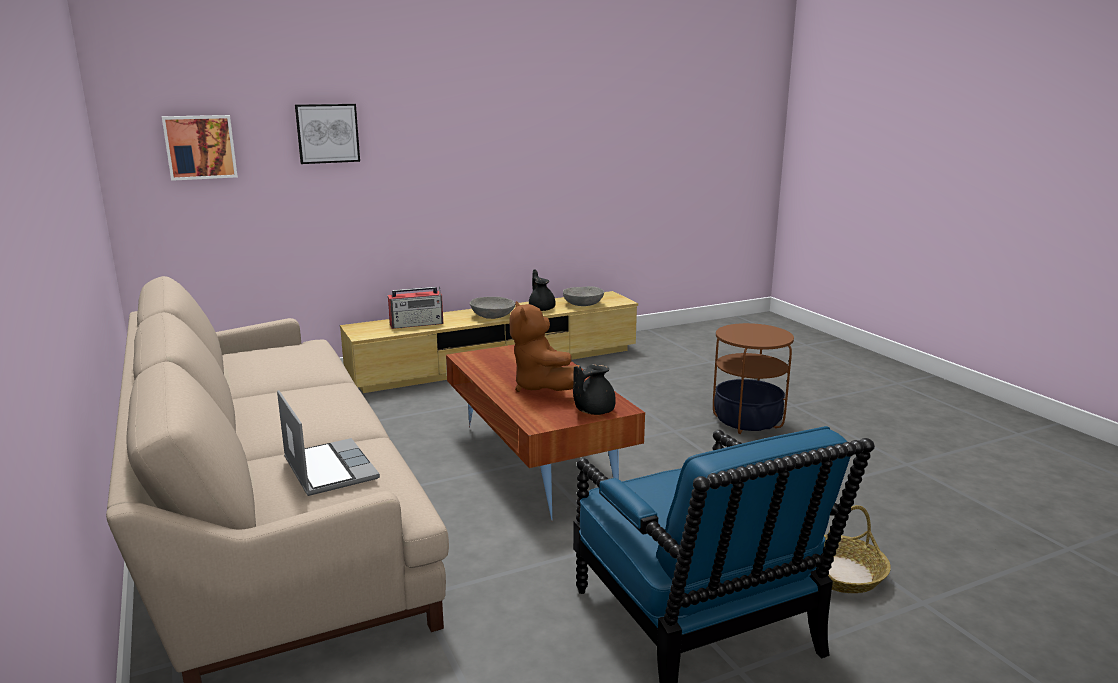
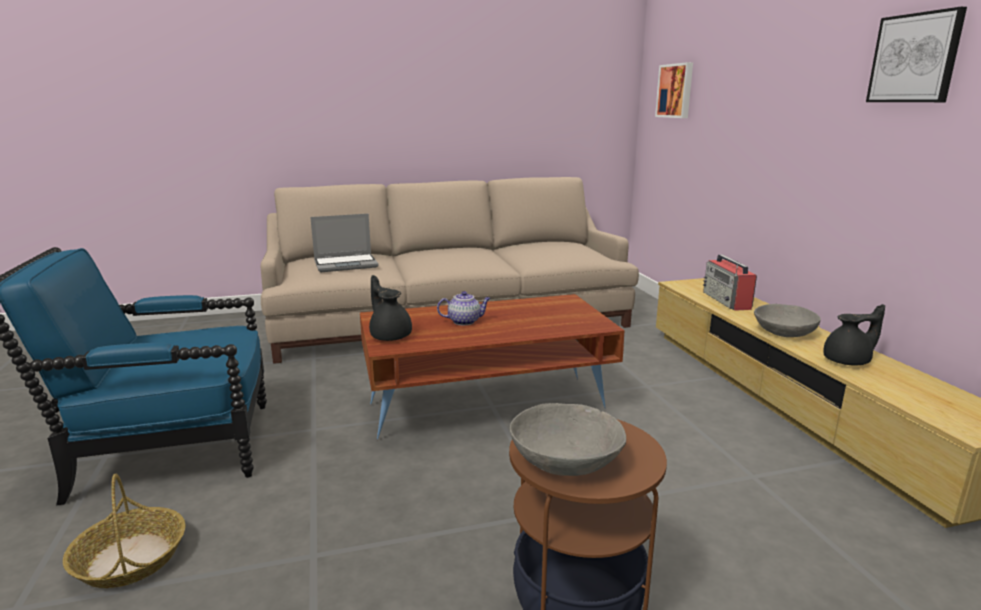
camera: 100 degrees right, 0 degrees up
picture [295,104,360,164] -> picture moved to [866,7,967,102]
brown plush toy [509,301,580,392] -> teapot [437,291,491,325]
grey bowl [563,286,604,306] -> grey bowl moved to [510,403,626,476]

